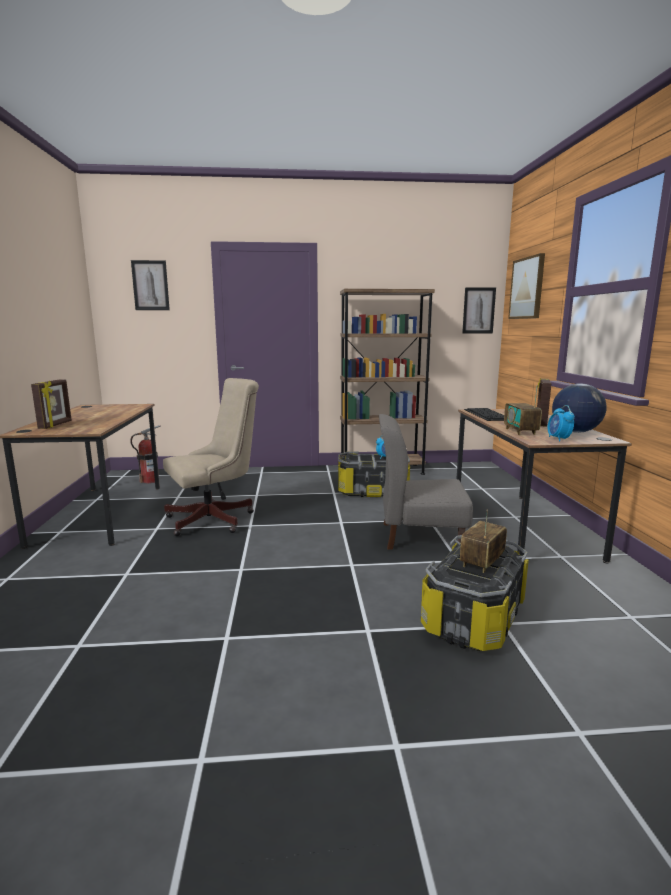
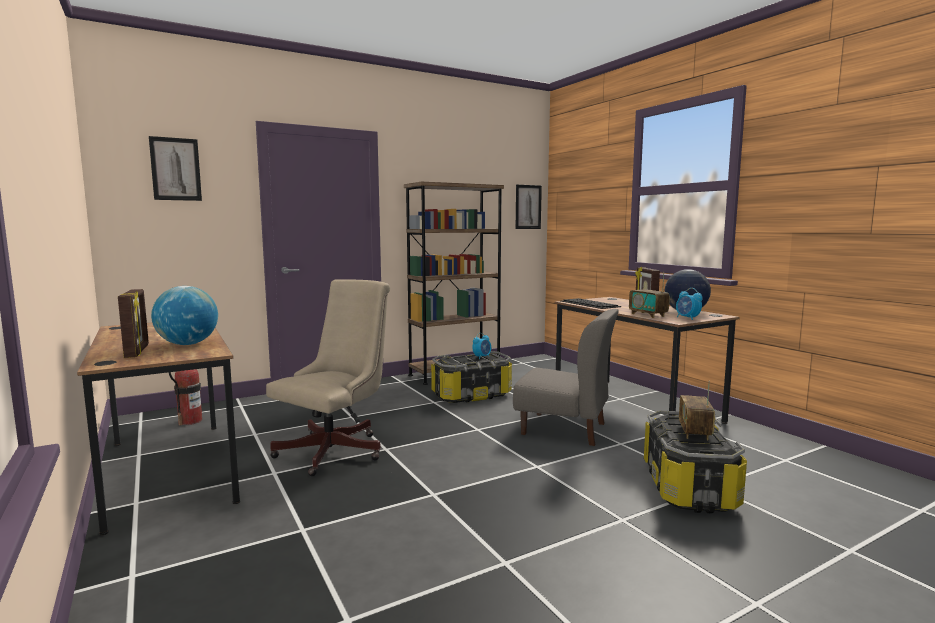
camera: 25 degrees left, 5 degrees down
grey chair [379,414,473,550] -> grey chair turned 135 degrees counterclockwise [513,309,619,446]
picture [508,253,545,319] -> none
none -> globe [151,286,218,345]

